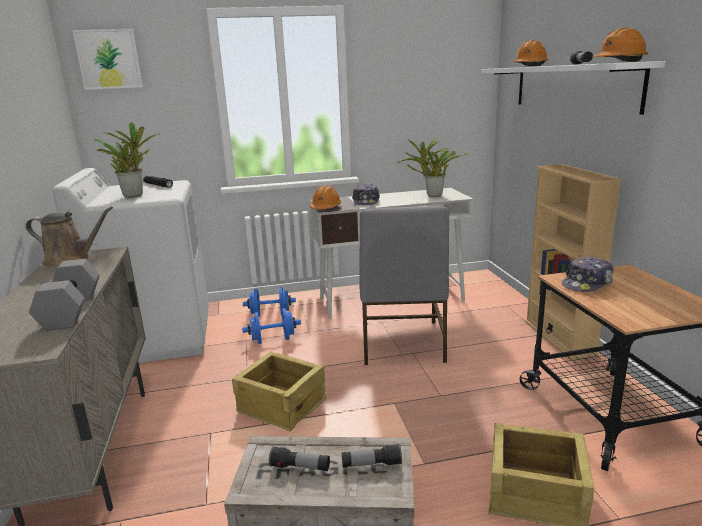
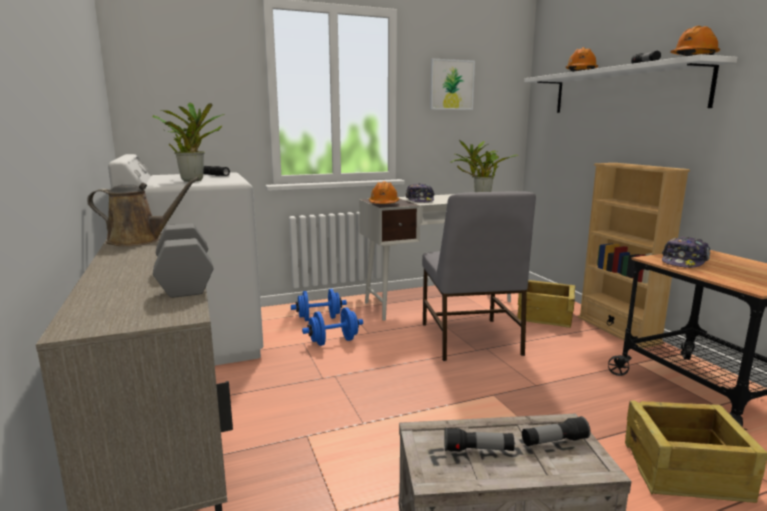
camera: 10 degrees left, 5 degrees down
picture [73,29,143,90] -> picture moved to [430,59,475,110]
crate [232,352,327,431] -> crate moved to [517,280,575,328]

